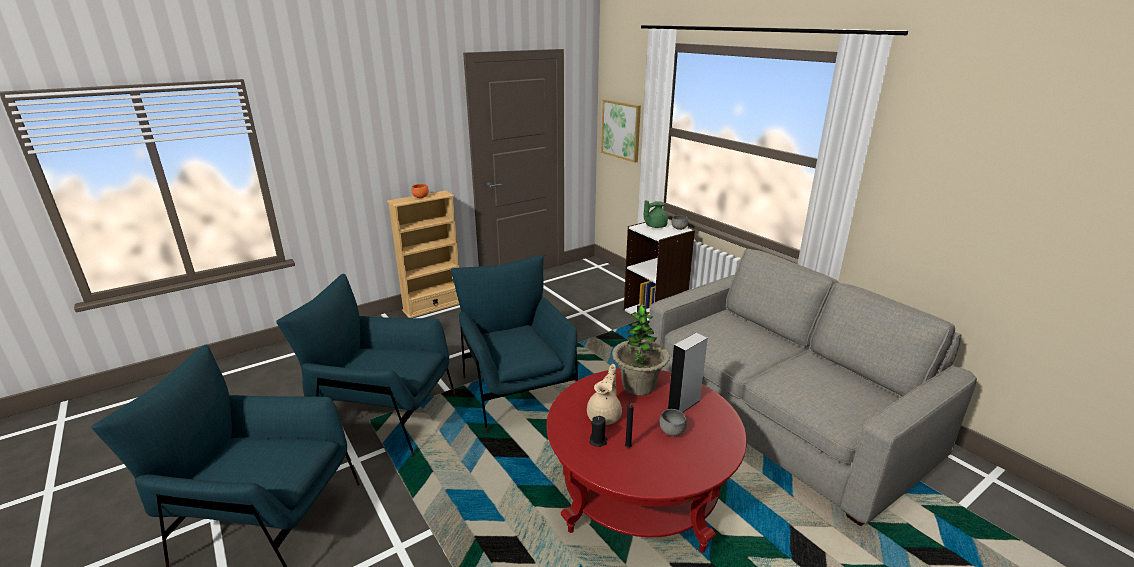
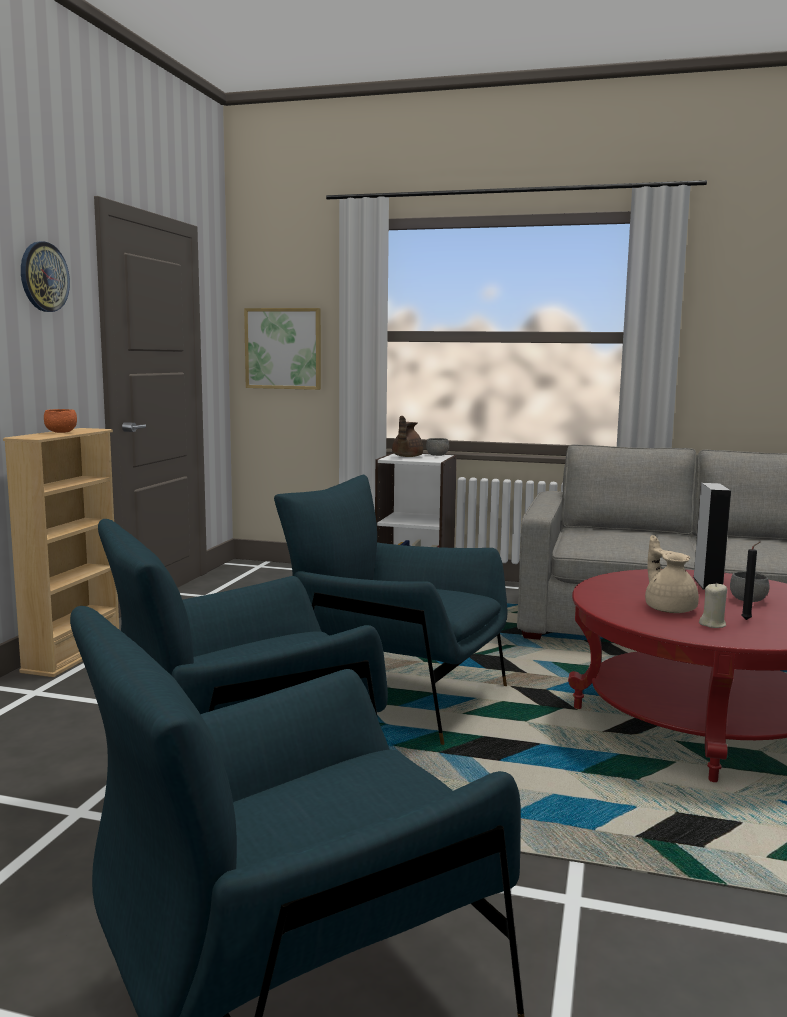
camera: 40 degrees left, 15 degrees down
black candle [589,416,607,447] -> beige candle [699,583,727,628]
potted plant [612,306,670,395] -> none
green teapot [644,200,668,228] -> brown teapot [392,416,423,457]
none -> wall clock [21,241,70,312]

